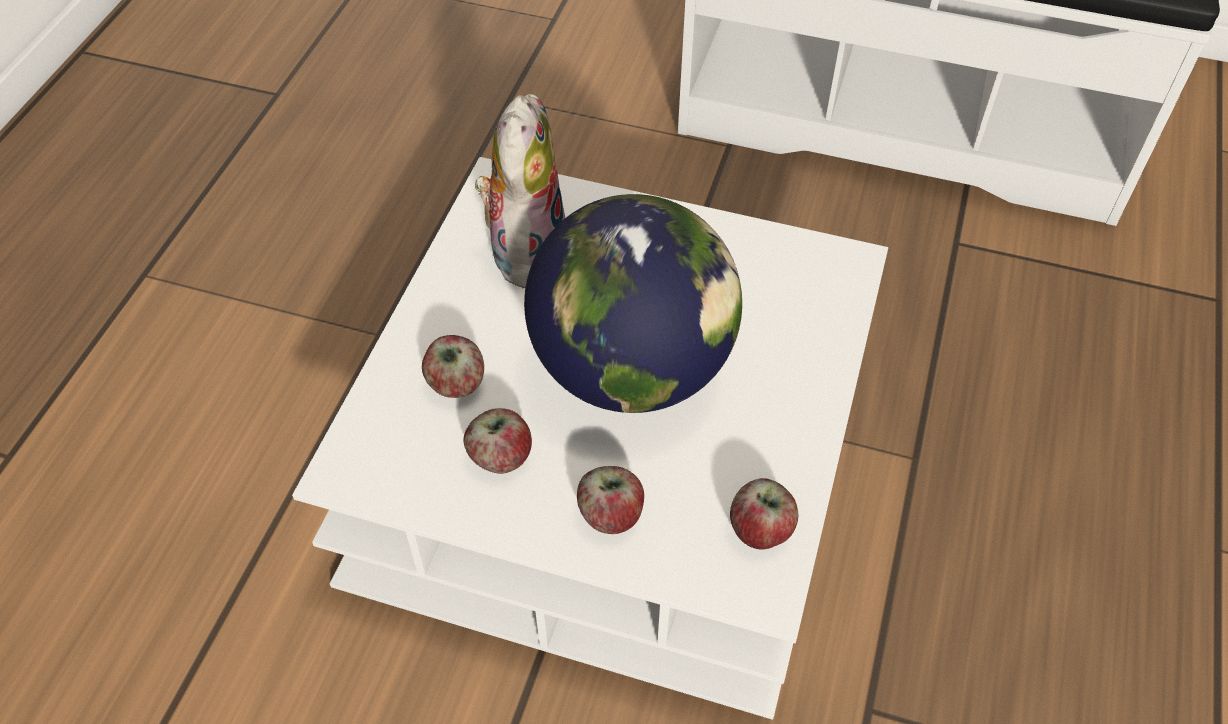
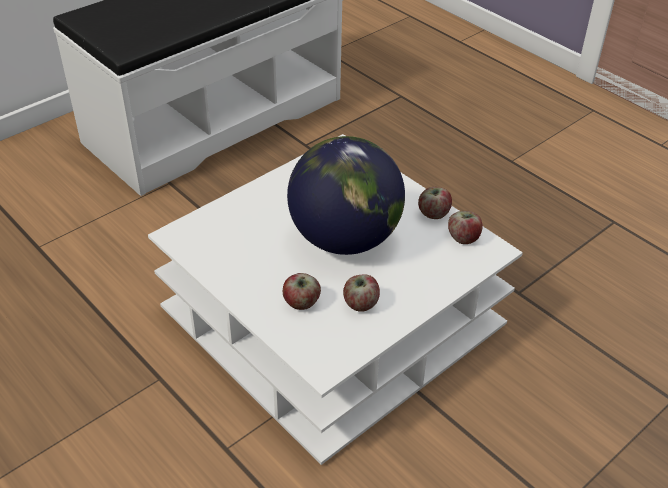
camera: 60 degrees left, 10 degrees down
plush toy [475,94,565,288] -> none
apple [577,466,644,534] -> apple moved to [418,187,452,219]

